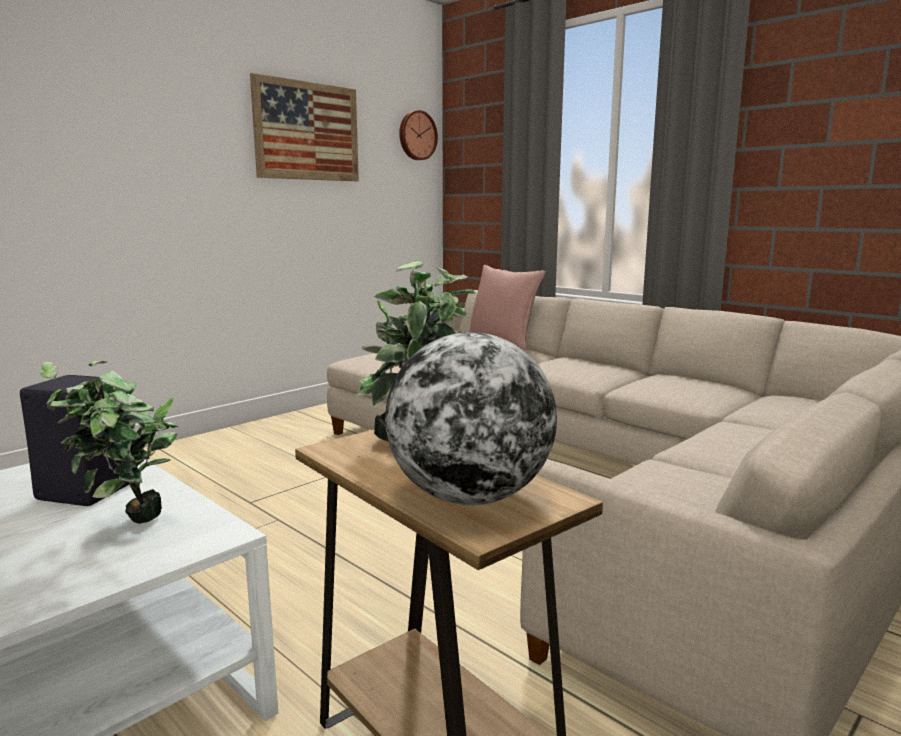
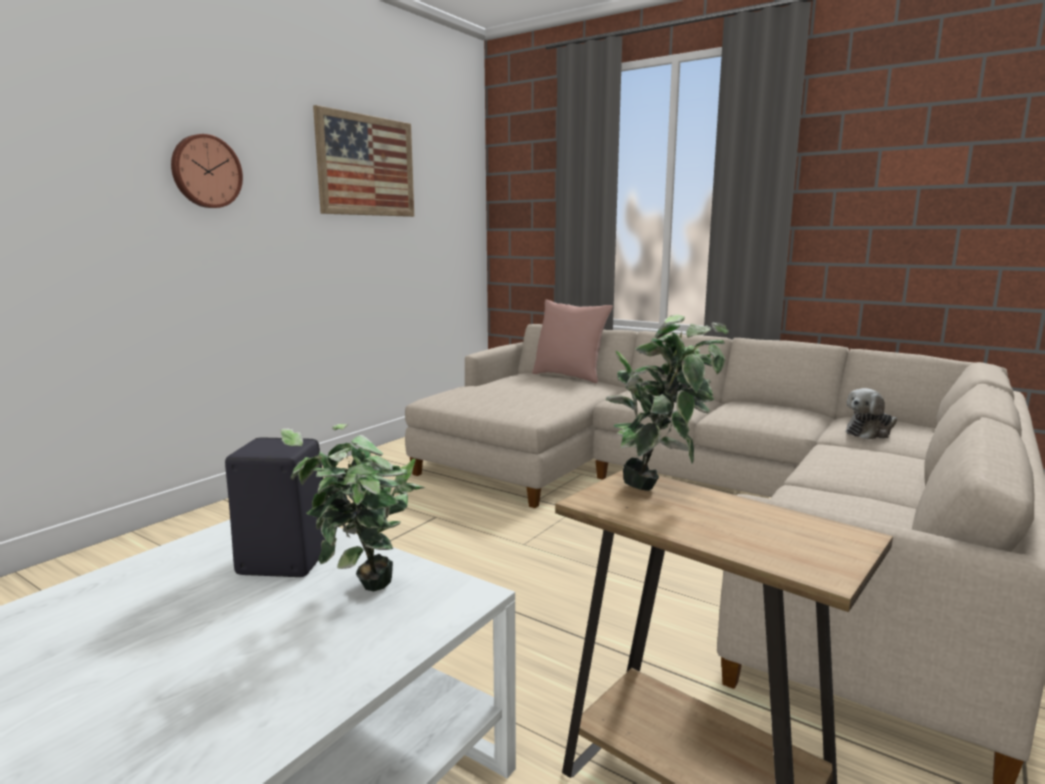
camera: 10 degrees left, 0 degrees up
globe [385,332,557,505] -> none
wall clock [399,110,438,160] -> wall clock moved to [171,134,243,208]
none -> plush toy [845,388,897,439]

